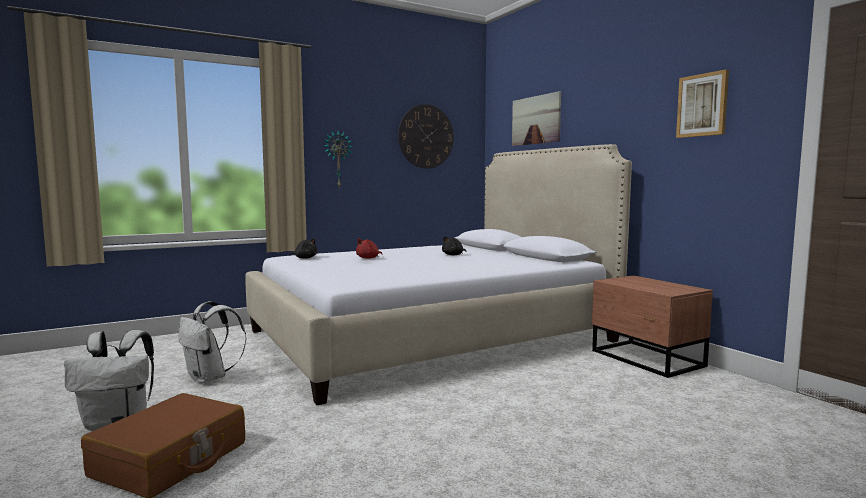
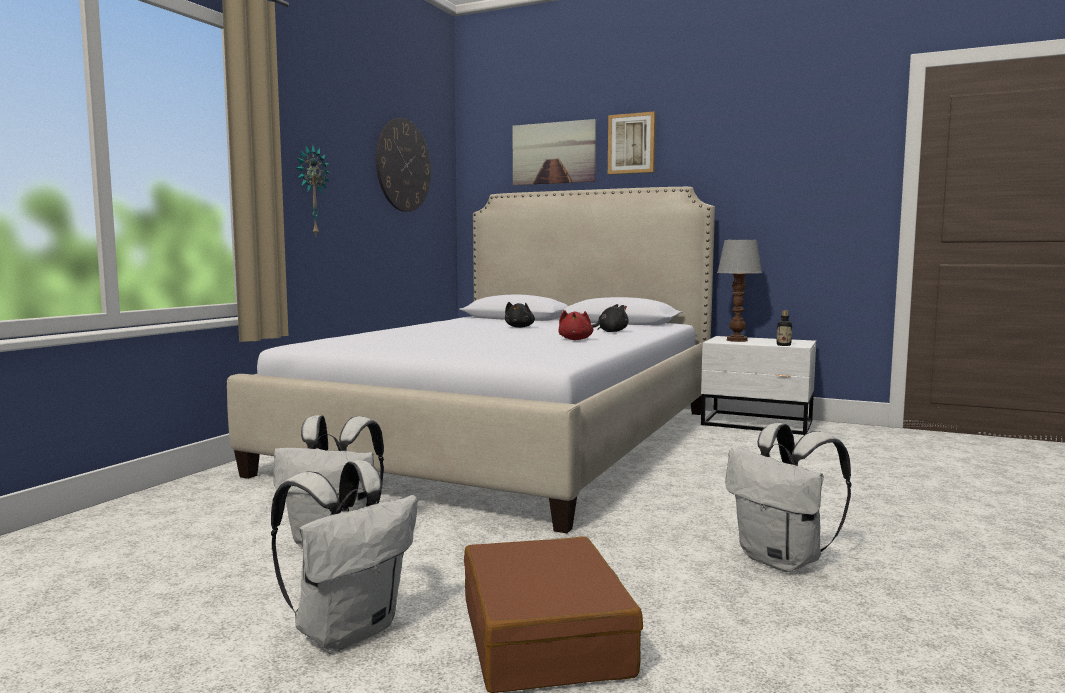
camera: 35 degrees left, 0 degrees up
black plush toy [289,238,317,259] -> black plush toy moved to [592,304,629,332]
red plush toy [356,238,382,259] -> red plush toy moved to [558,310,593,340]
brown nightstand [592,275,713,378] -> white nightstand [701,336,816,435]
picture [676,69,729,138] -> picture moved to [608,112,656,174]
none -> table lamp [717,240,762,342]
none -> white backpack [725,423,852,572]
none -> bottle [777,310,792,346]

